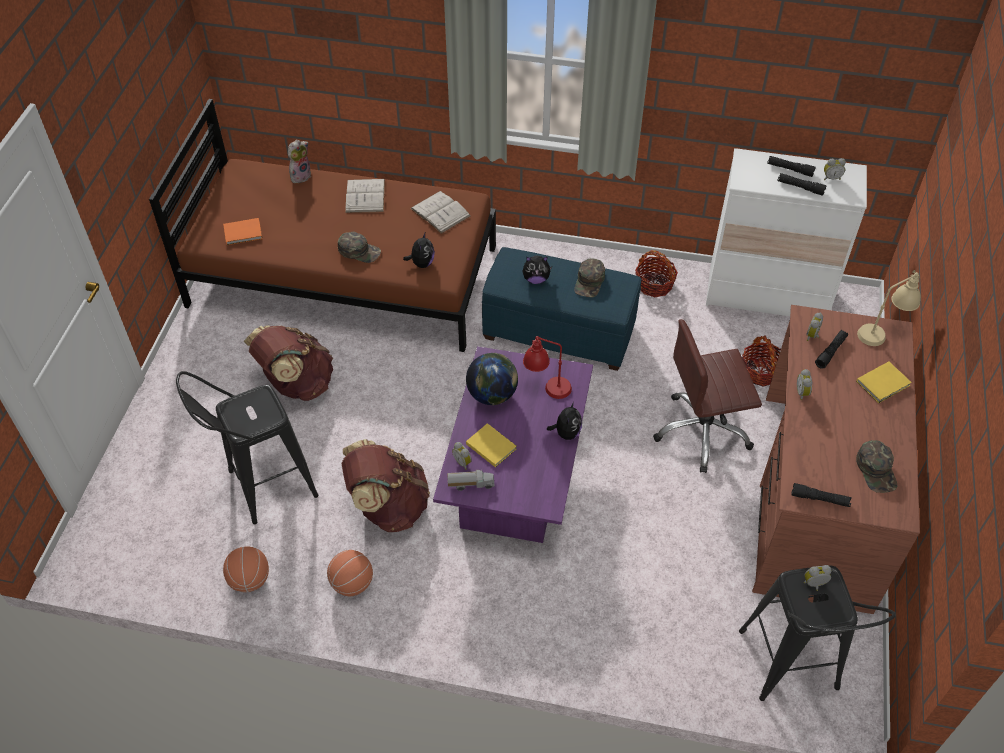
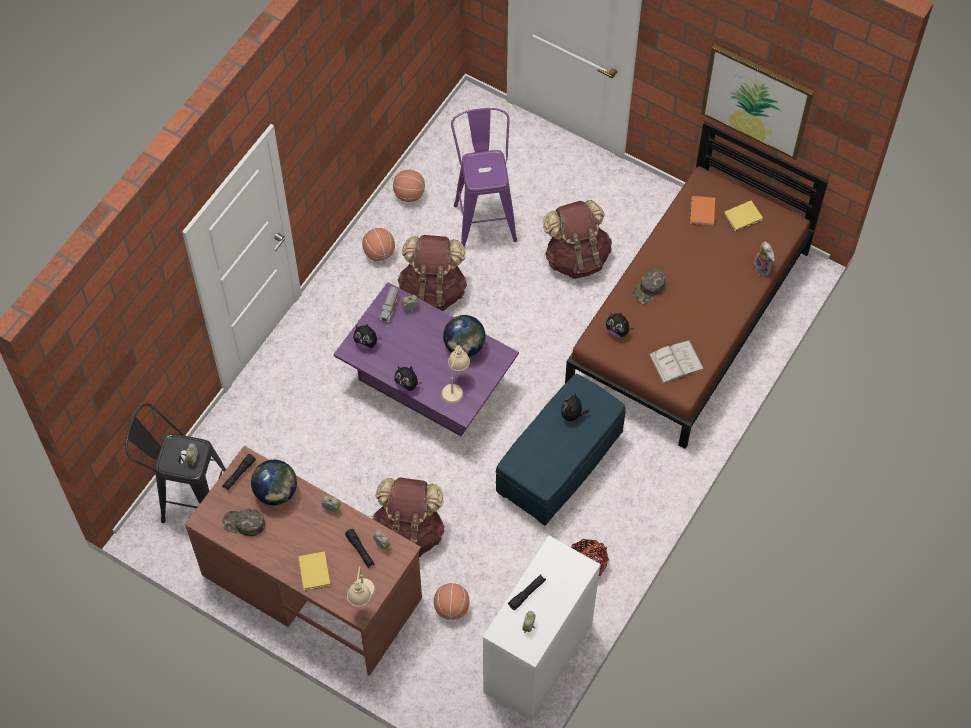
camera: 110 degrees right, 10 degrees up
black stool [176,371,318,524] -> purple stool [451,108,517,247]
white book [345,179,385,213] -> none
yellow book [466,423,516,467] -> yellow book moved to [724,201,763,232]
red table lamp [523,336,572,399] -> beige table lamp [441,344,470,404]
green cap [574,258,605,298] -> none
brown office chair [653,319,762,473] -> brown backpack [372,477,445,557]
basket [742,335,781,387] -> basketball [434,583,469,620]
black flashlight [767,156,816,177] -> none
none -> globe [251,460,297,505]
none -> plush toy [353,324,381,349]
none -> picture [701,44,814,160]

